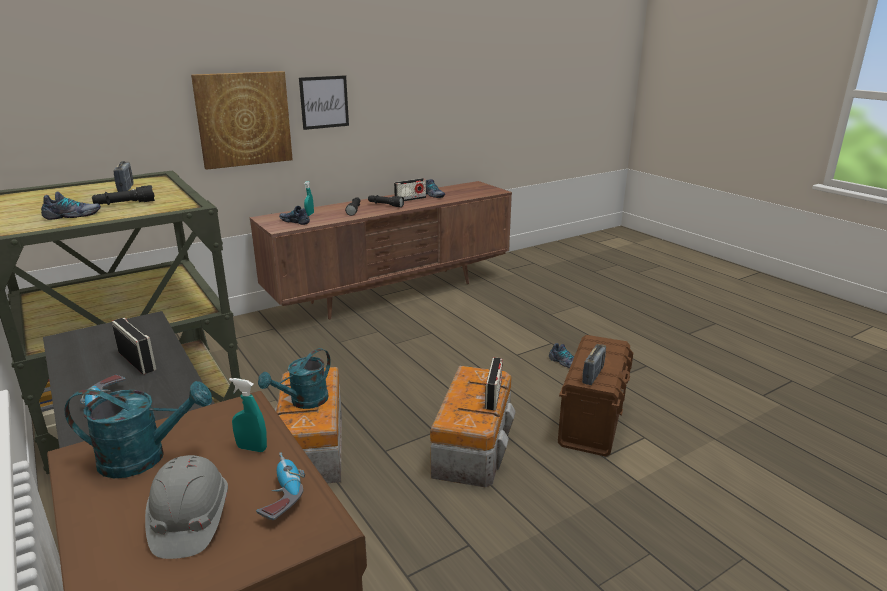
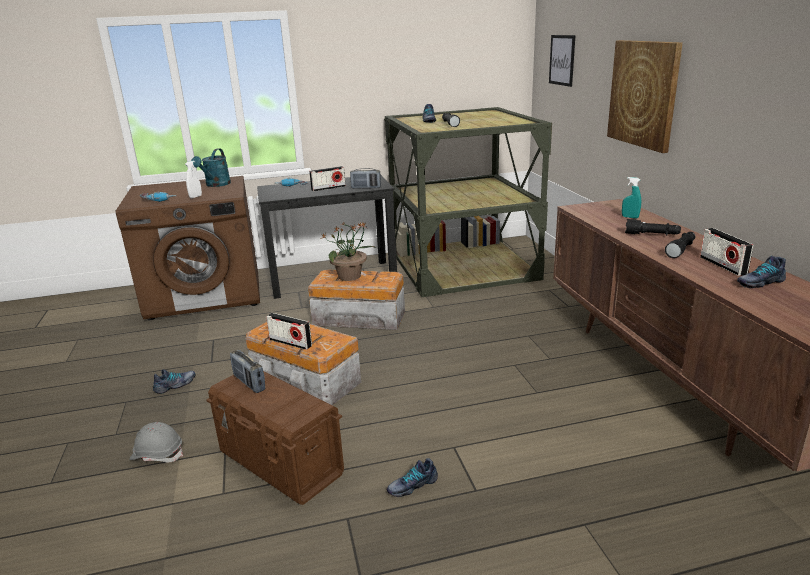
camera: 110 degrees right, 0 degrees up
radio [113,161,134,192] -> radio moved to [350,168,381,189]
grey hard hat [145,455,228,559] -> grey hard hat moved to [129,422,183,462]
turquoise spray bottle [229,378,267,452] -> white spray bottle [185,161,202,198]
turquoise watering can [258,348,331,409] -> potted plant [320,222,376,281]
shoe [279,206,310,225] -> shoe moved to [153,369,195,394]
picture [299,75,349,130] -> picture moved to [549,35,576,87]

